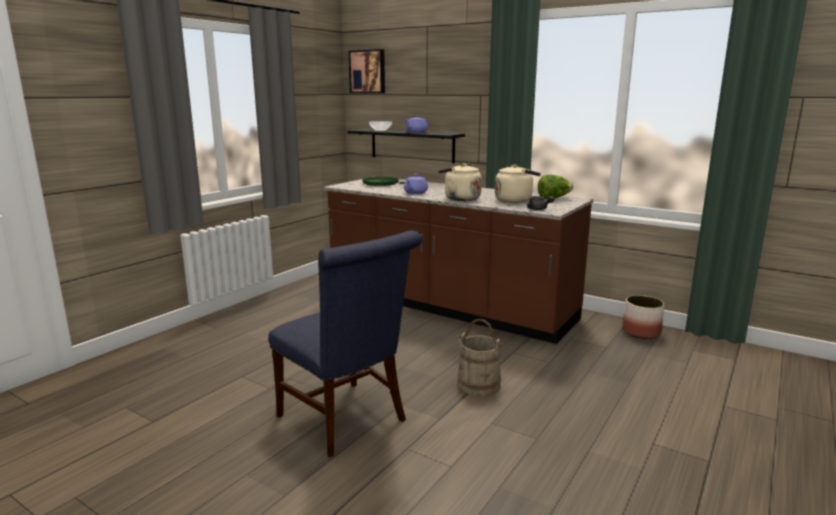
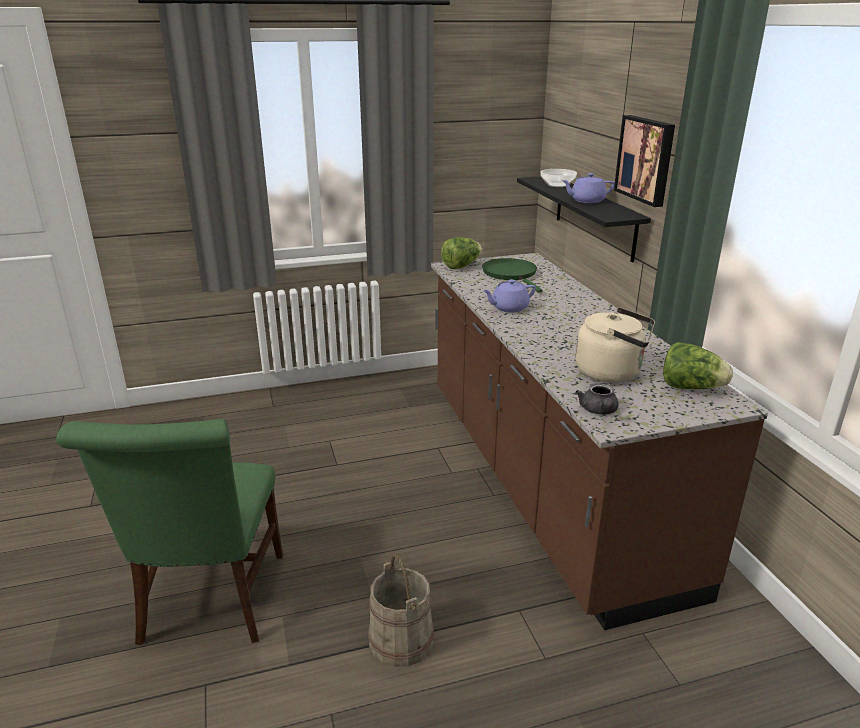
camera: 40 degrees right, 10 degrees up
blue chair [268,230,422,457] -> green chair [56,419,283,645]
picture [348,49,385,93] -> picture moved to [614,115,675,207]
beige kettle [438,163,482,201] -> none
planter [622,295,665,339] -> none
none -> lettuce [441,237,482,269]

